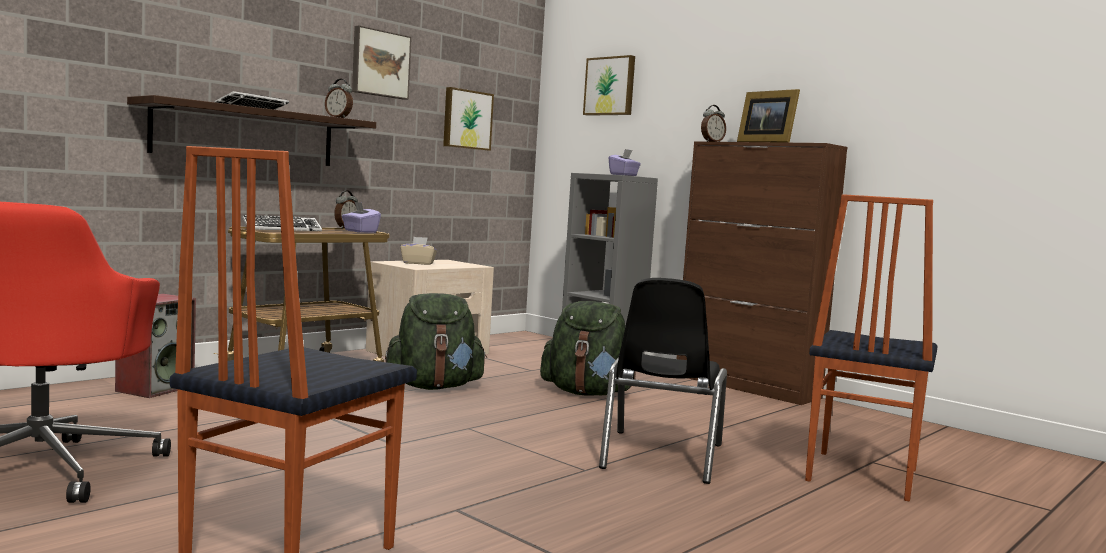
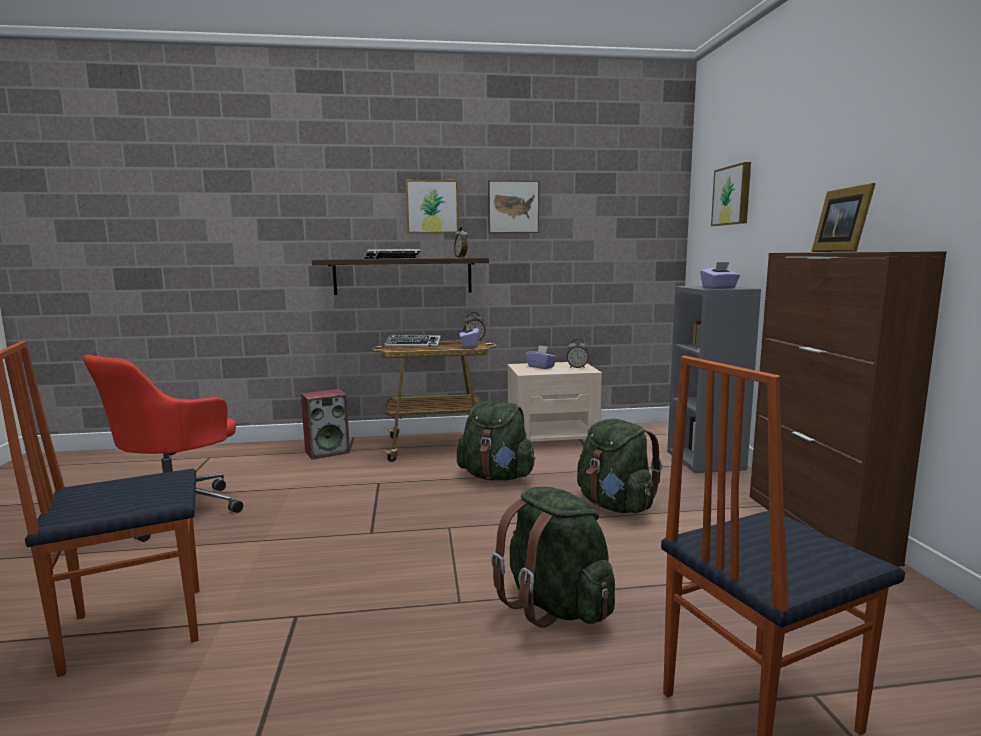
camera: 40 degrees right, 5 degrees up
beige tissue box [400,237,437,265] -> purple tissue box [526,345,557,369]
picture [443,87,494,151] -> picture moved to [406,180,459,234]
black chair [599,278,727,484] -> green backpack [491,487,615,628]
alarm clock [701,105,726,142] -> alarm clock moved to [567,339,589,368]

